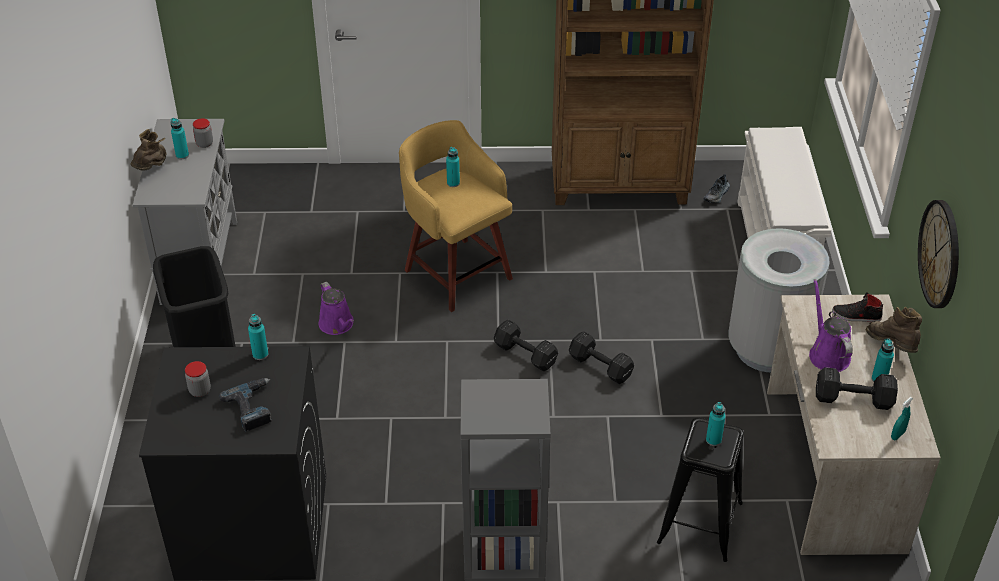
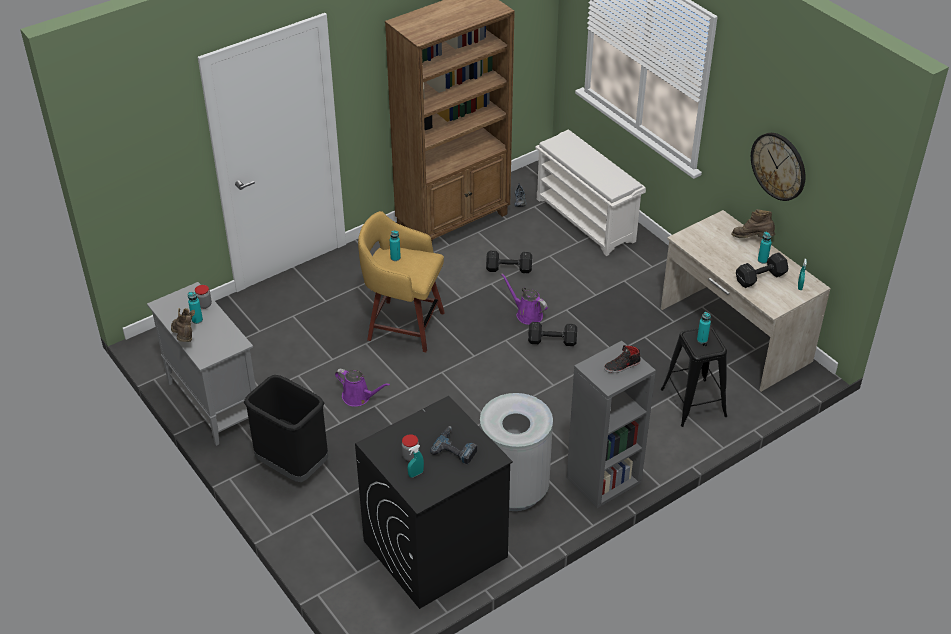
camera: 35 degrees left, 0 degrees up
turquoise bottle [248,314,268,360] -> none
black dumbbell [494,320,558,371] -> black dumbbell moved to [486,251,532,273]
grey trash can [728,228,830,372] -> grey trash can moved to [480,393,553,511]
purple watering can [809,279,853,372] -> purple watering can moved to [501,273,548,325]
black shoe [832,292,883,322] -> black shoe moved to [604,345,640,373]
none -> turquoise spray bottle [408,445,424,478]

